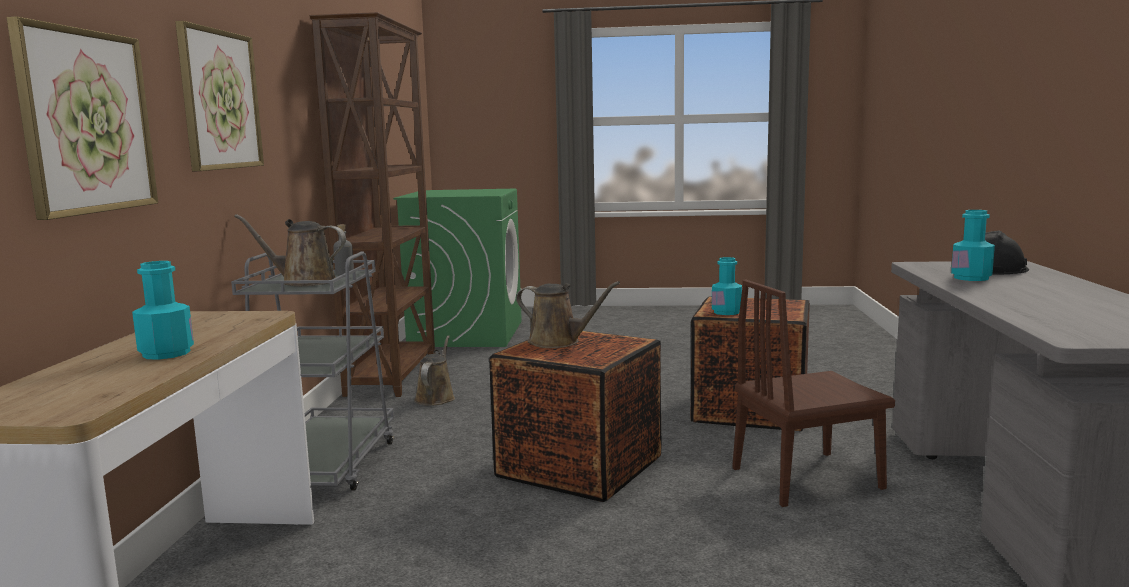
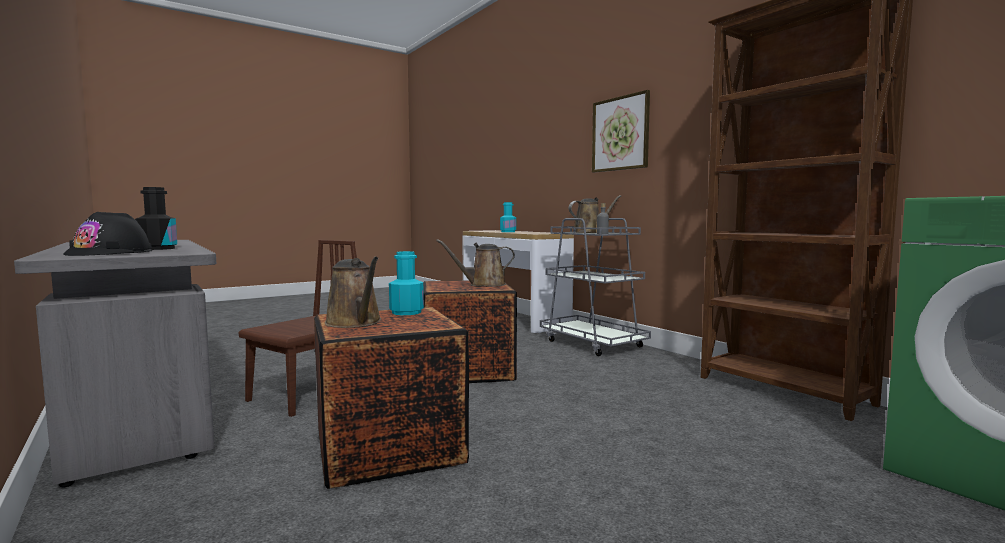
camera: 140 degrees right, 5 degrees down
picture [6,16,158,220] -> none
brown watering can [414,335,455,406] -> brown watering can moved to [325,256,381,328]
turquoise bottle [951,210,995,281] -> black bottle [135,187,177,250]

